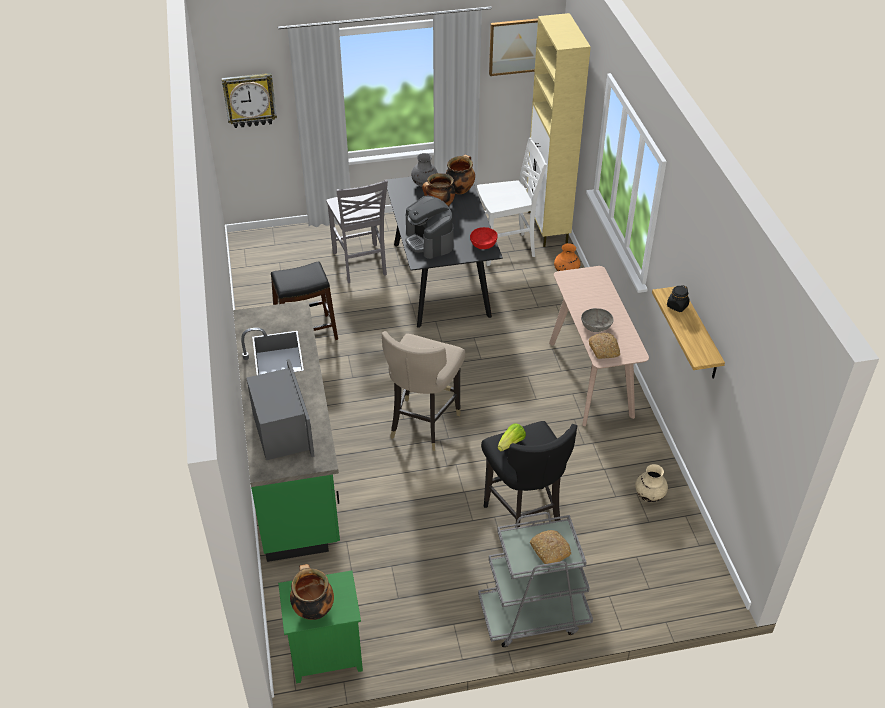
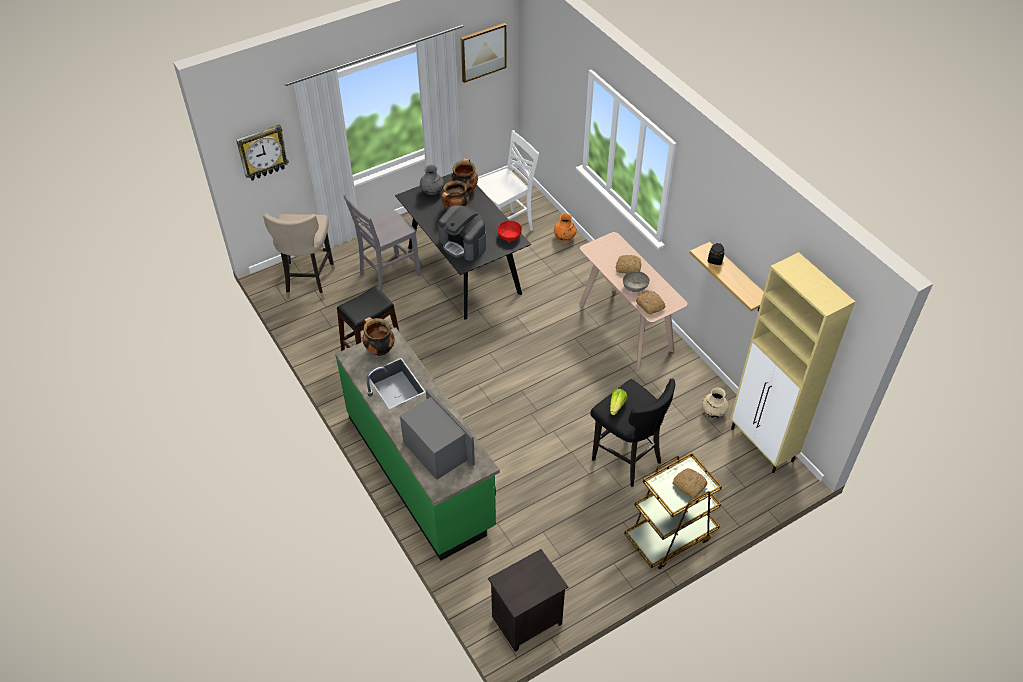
camera: 20 degrees left, 5 degrees up
green nightstand [278,570,363,683] -> black nightstand [488,549,568,652]
cooking pot [290,564,334,620] -> cooking pot moved to [363,317,395,356]
grey chair [326,180,388,283] -> grey chair turned 90 degrees clockwise [343,194,421,292]
beige stool [382,331,465,451] -> beige stool moved to [263,213,335,299]
grey cart [478,512,593,647] -> brown cart [624,453,722,569]
beige cabinet [527,13,591,247] -> beige cabinet moved to [730,252,855,473]
none -> bread [616,255,641,274]

